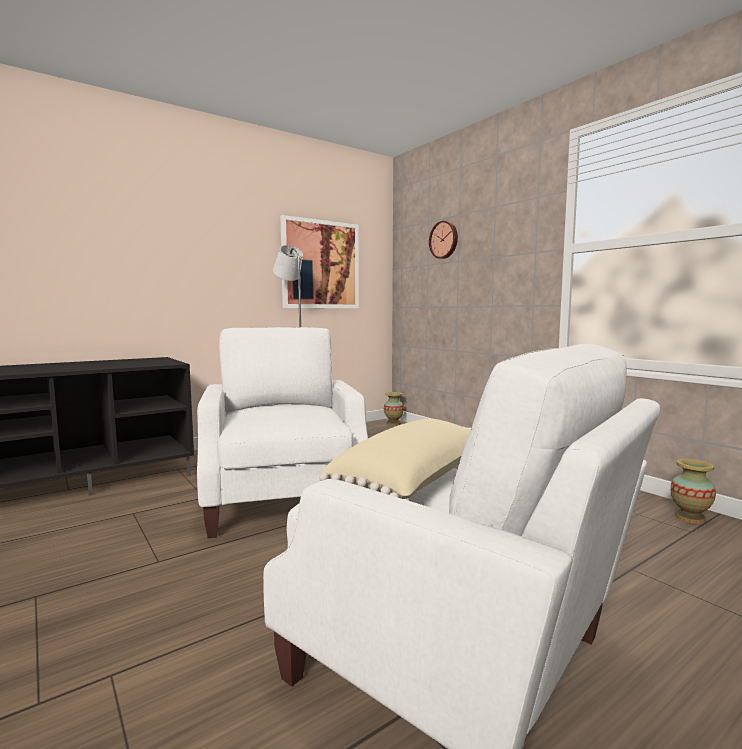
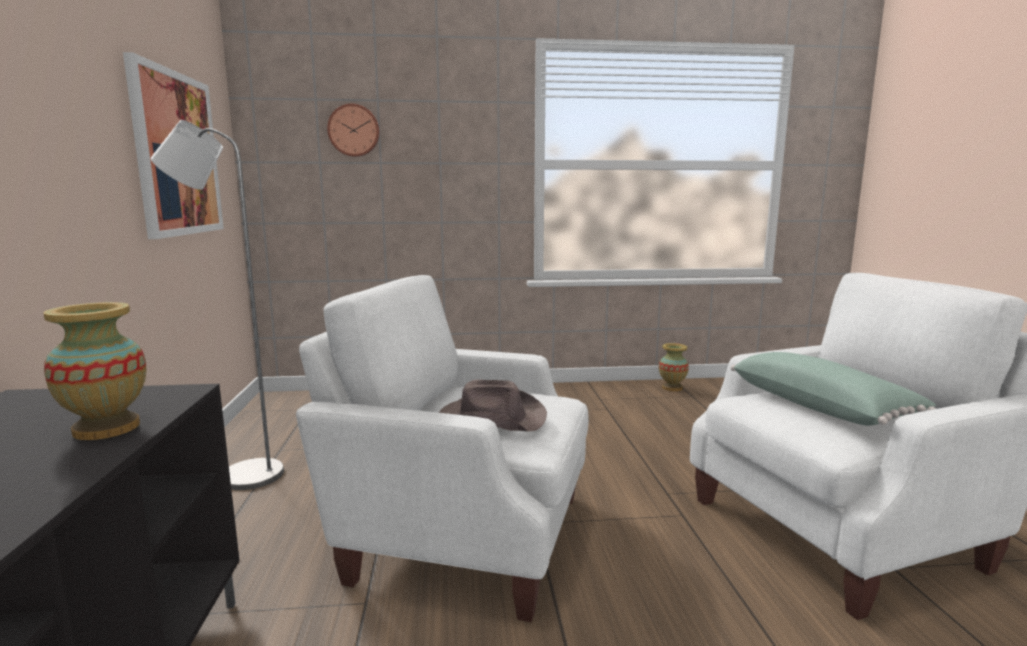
camera: 60 degrees left, 5 degrees up
beige pillow [319,419,471,499] -> green pillow [731,352,936,426]
vase [384,392,404,425] -> vase moved to [43,302,147,440]
none -> brown hat [439,379,547,431]

